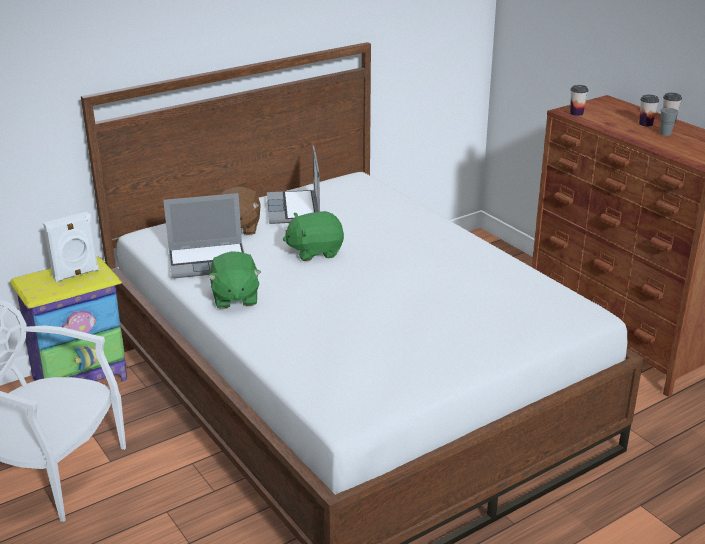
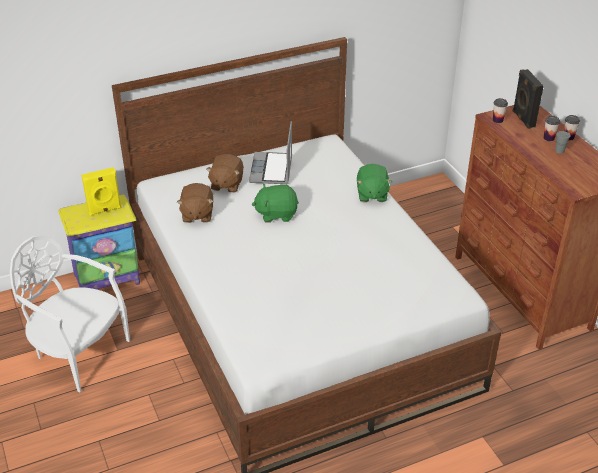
camera: 10 degrees right, 10 degrees up
white speaker [43,212,99,282] -> yellow speaker [81,167,122,216]
laptop [163,193,244,278] -> brown plush toy [177,183,214,223]
green plush toy [208,251,261,309] -> green plush toy moved to [357,164,392,202]
none -> black speaker [513,69,544,129]

